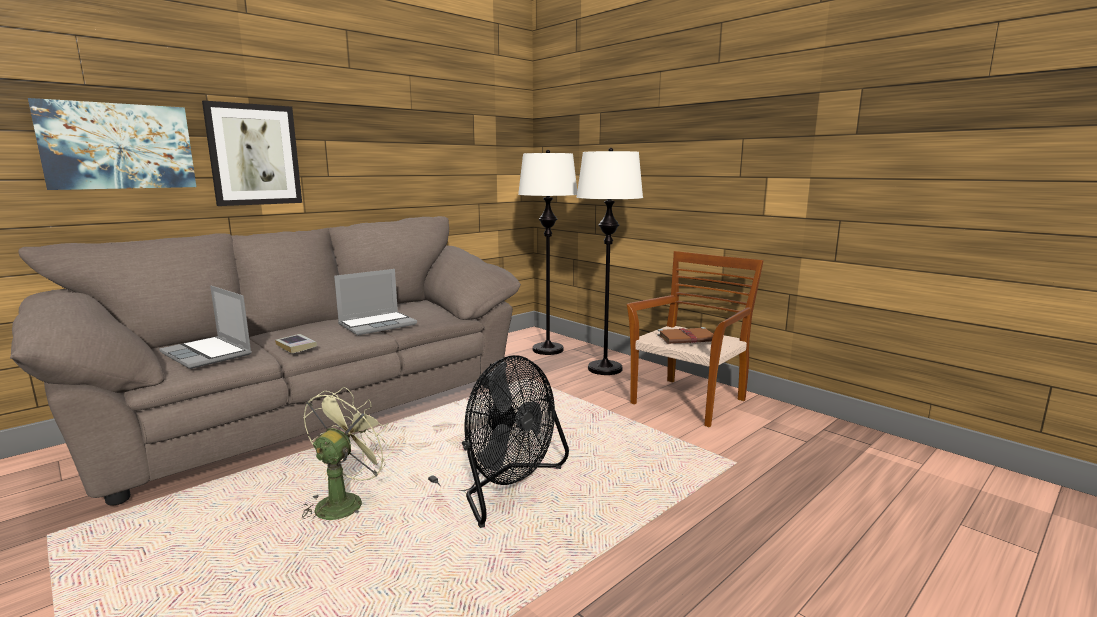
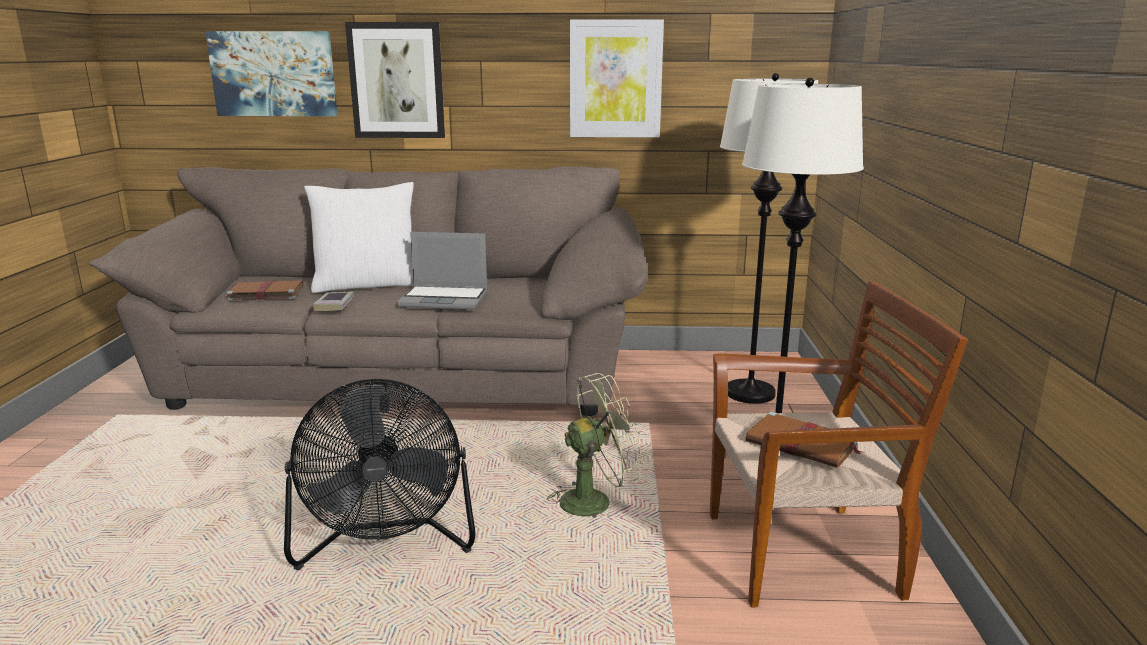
camera: 45 degrees right, 5 degrees up
laptop [159,286,252,369] -> brown book [225,280,303,301]
green fan [301,387,394,524] -> green fan moved to [547,373,644,518]
none -> white pillow [304,182,414,293]
none -> picture [570,19,664,137]

